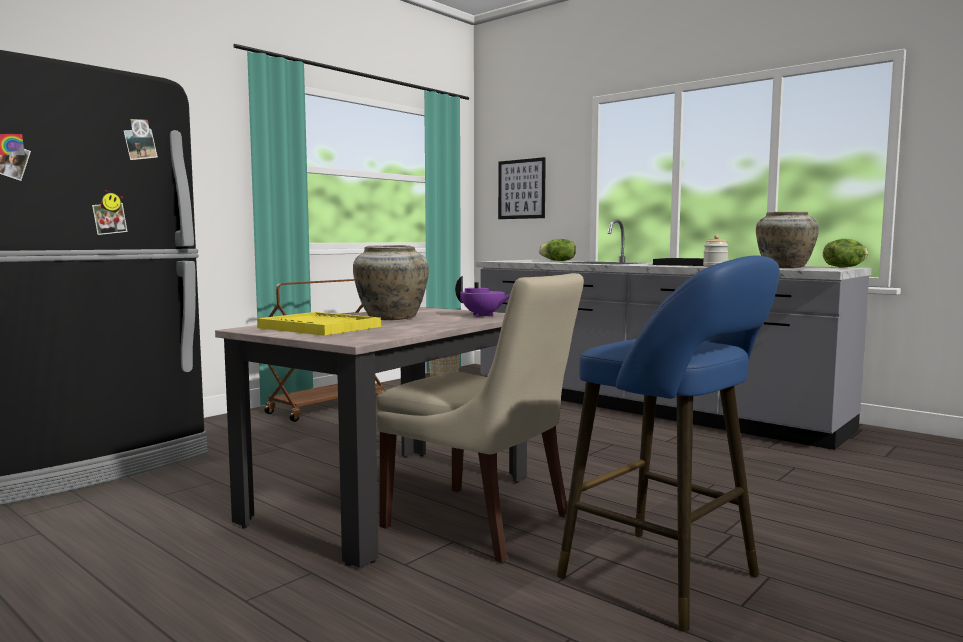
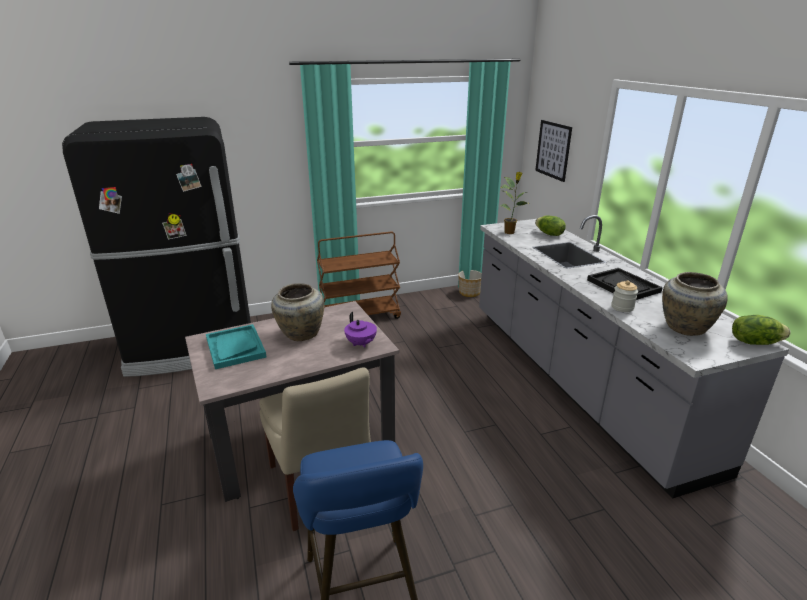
camera: 30 degrees right, 20 degrees up
yellow tray [257,312,381,336] -> turquoise tray [206,324,267,369]
none -> potted plant [500,172,527,234]

